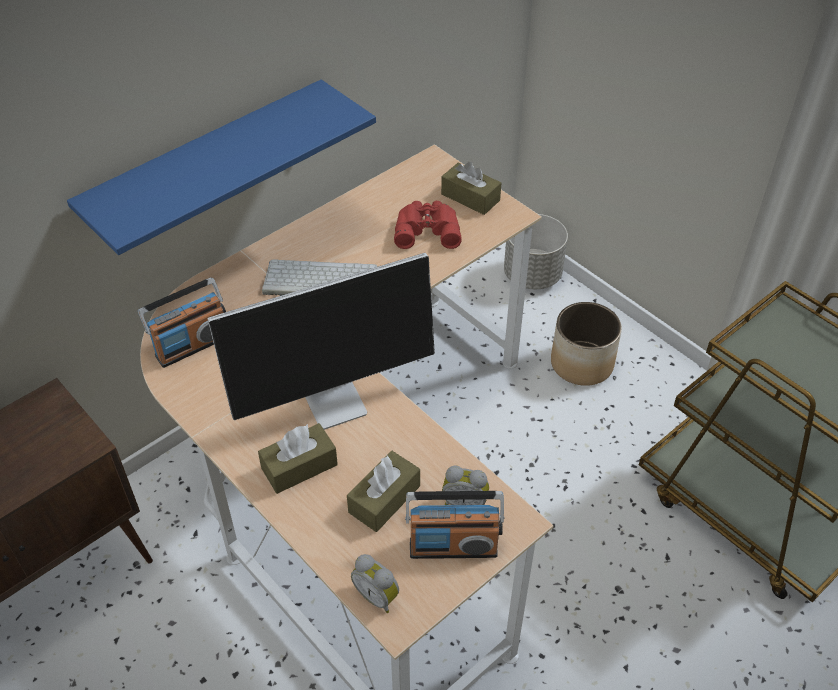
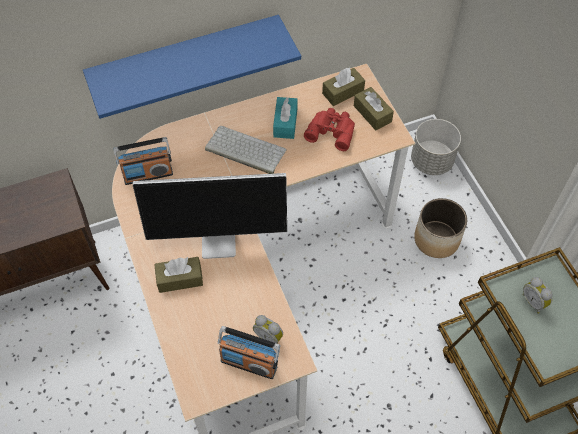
camera: 20 degrees right, 10 degrees up
brown tissue box [347,451,420,532] -> brown tissue box moved to [322,68,365,106]
alarm clock [351,554,399,613] -> alarm clock moved to [523,277,553,314]
none -> turquoise tissue box [273,97,298,139]

